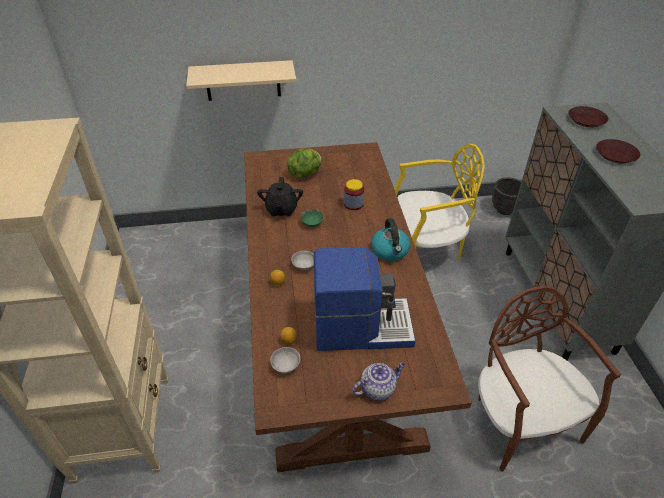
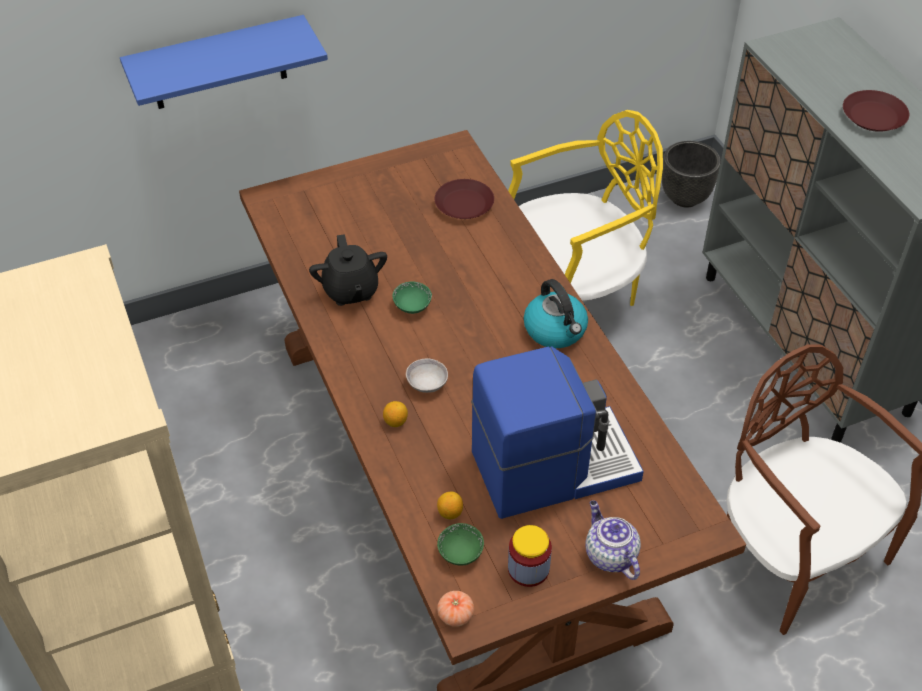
camera: 15 degrees left, 5 degrees up
beige shelf [186,60,296,101] -> blue shelf [120,15,328,109]
grey bowl [270,347,300,374] -> green bowl [437,523,484,566]
lettuce [287,148,321,178] -> none
jar [344,179,364,210] -> jar moved to [508,525,552,587]
teapot [352,362,406,400] -> teapot turned 75 degrees counterclockwise [586,500,641,580]
brown plate [568,106,608,127] -> brown plate moved to [435,179,494,219]
none -> tomato [437,591,474,626]

